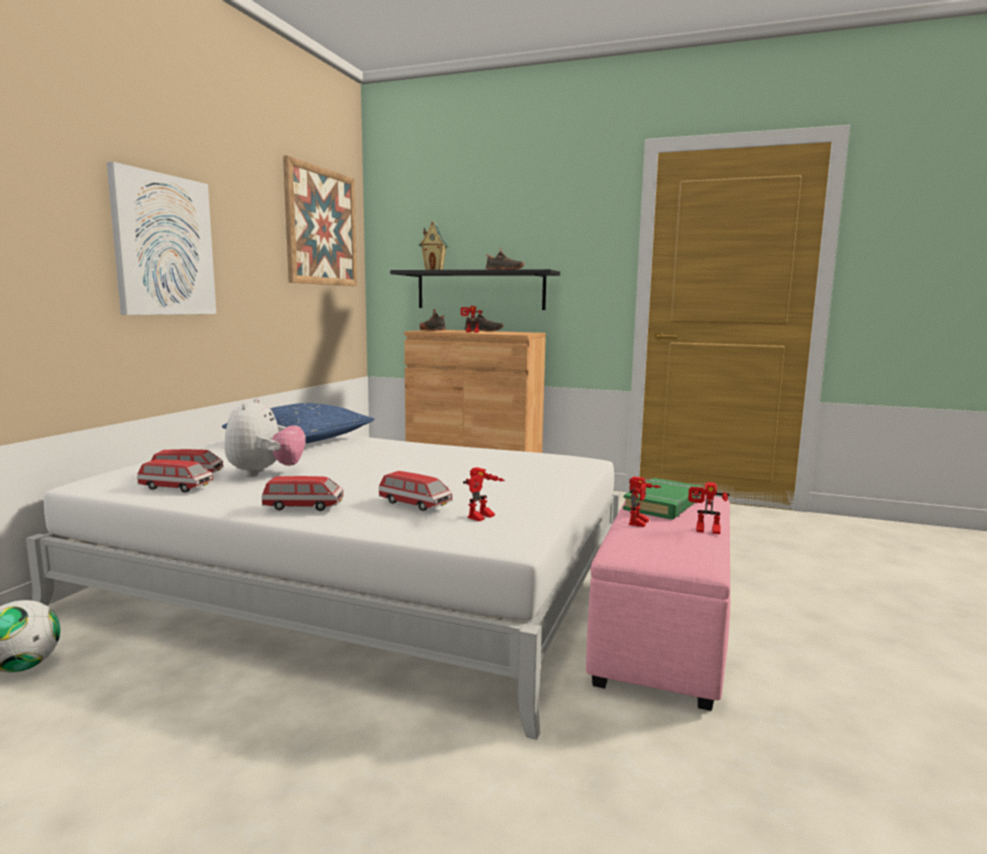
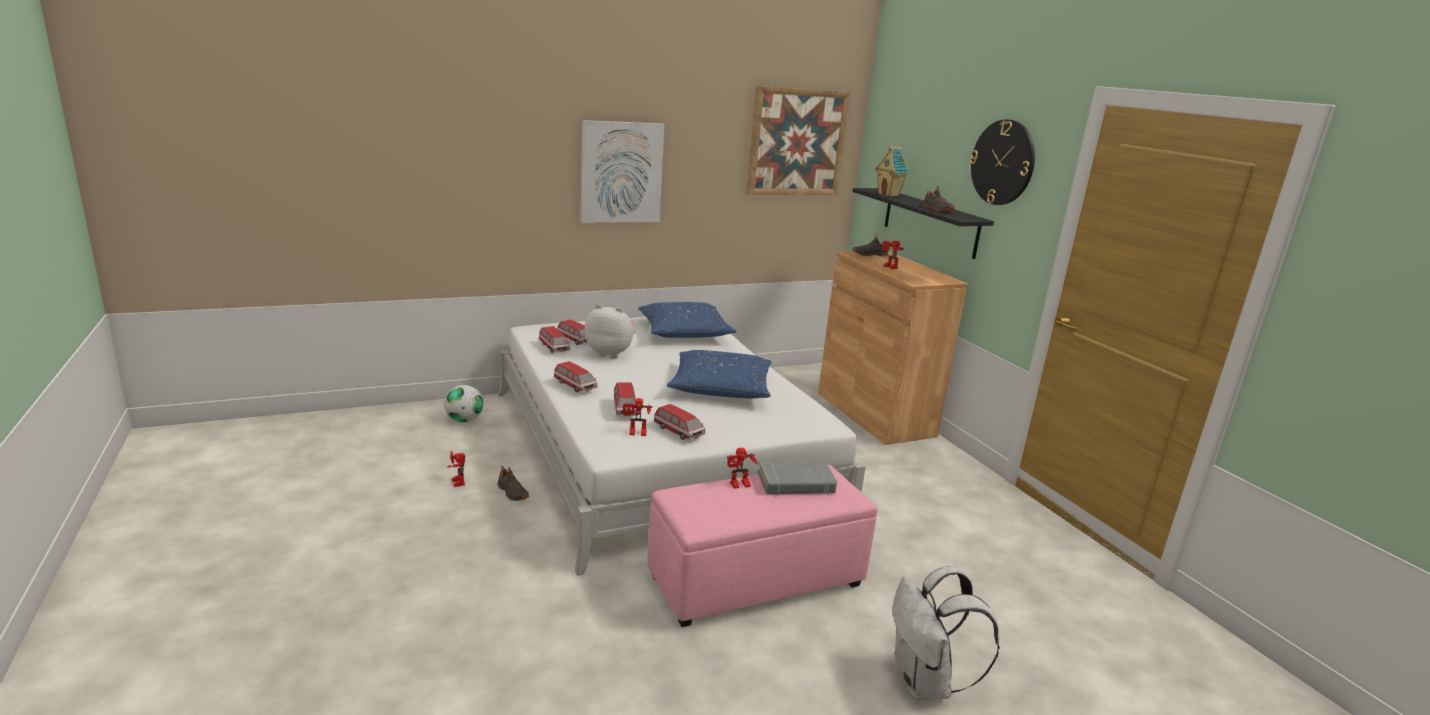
camera: 45 degrees right, 10 degrees up
plush toy [224,397,306,477] -> plush toy turned 120 degrees counterclockwise [584,304,636,359]
black shoe [465,313,503,331] -> black shoe moved to [497,466,529,501]
green book [623,478,701,520] -> grey book [758,460,837,495]
toy robot [688,482,729,534] -> toy robot moved to [447,451,465,487]
none -> toy car [654,404,706,440]
none -> blue pillow [667,350,772,399]
none -> white backpack [892,566,1000,700]
none -> wall clock [970,119,1035,205]

